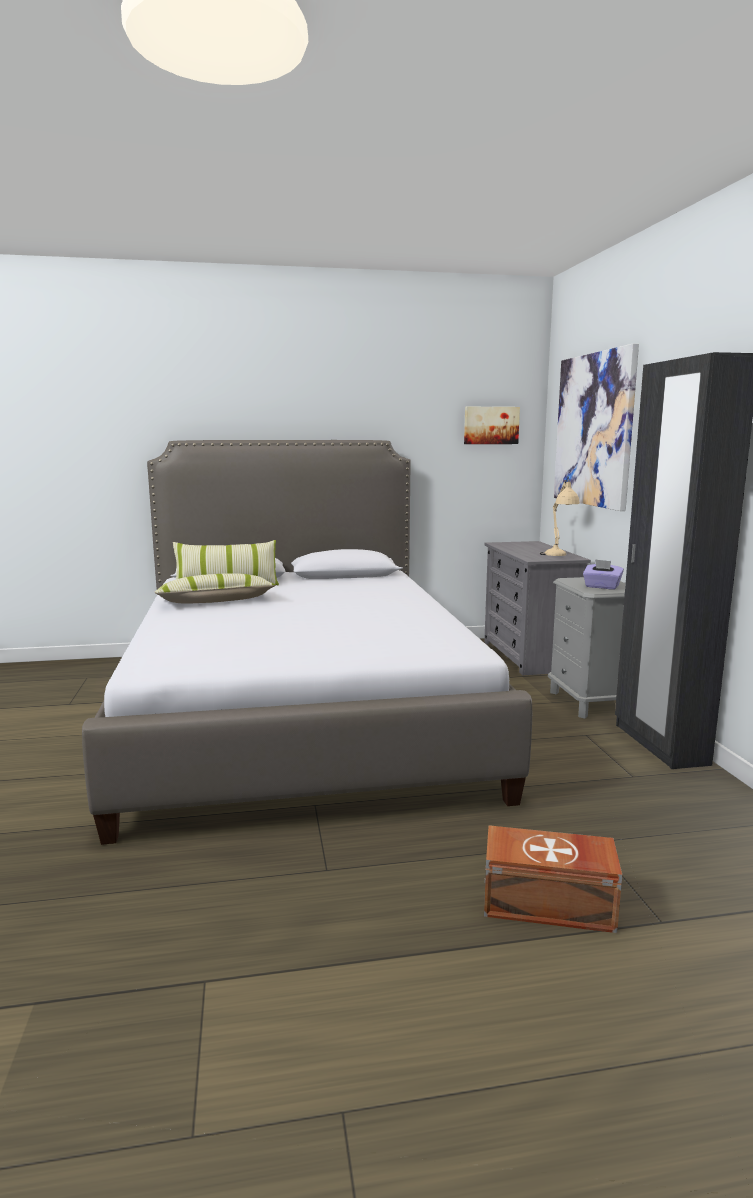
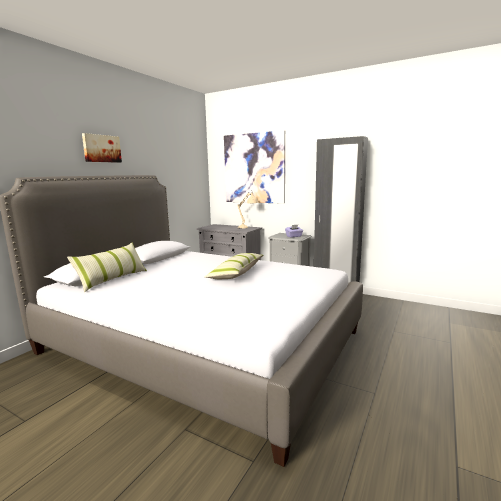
camera: 50 degrees left, 0 degrees up
pillow [155,573,276,604] -> pillow moved to [205,253,264,279]
picture [464,407,520,444] -> picture moved to [82,133,122,163]
brown storage box [484,825,622,933] -> none

